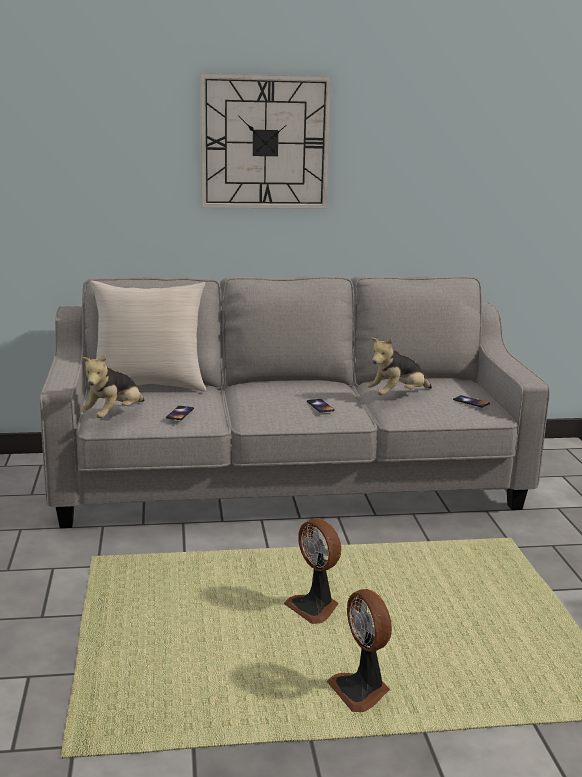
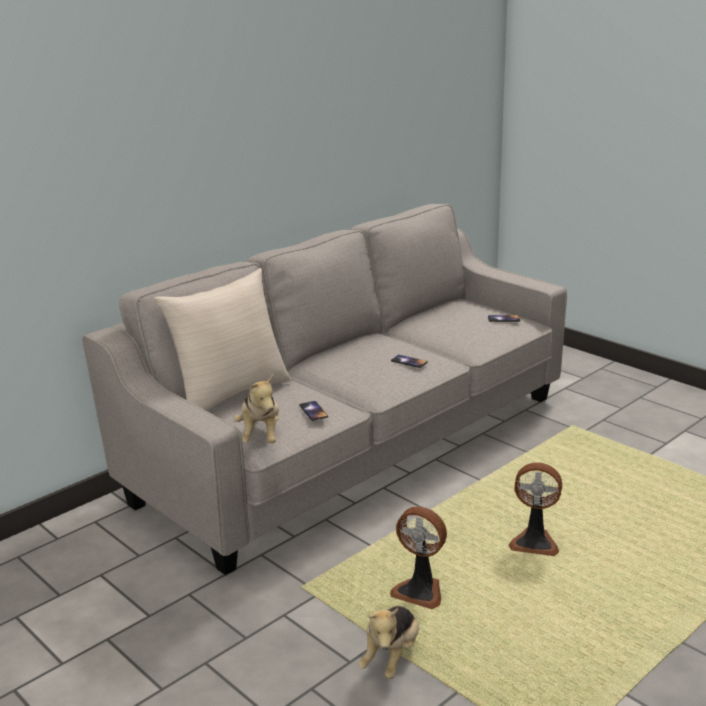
camera: 35 degrees left, 5 degrees up
wall clock [200,73,332,209] -> none
fan [327,589,392,712] -> fan moved to [390,506,447,609]
plush toy [367,337,432,395] -> plush toy moved to [358,606,419,679]

